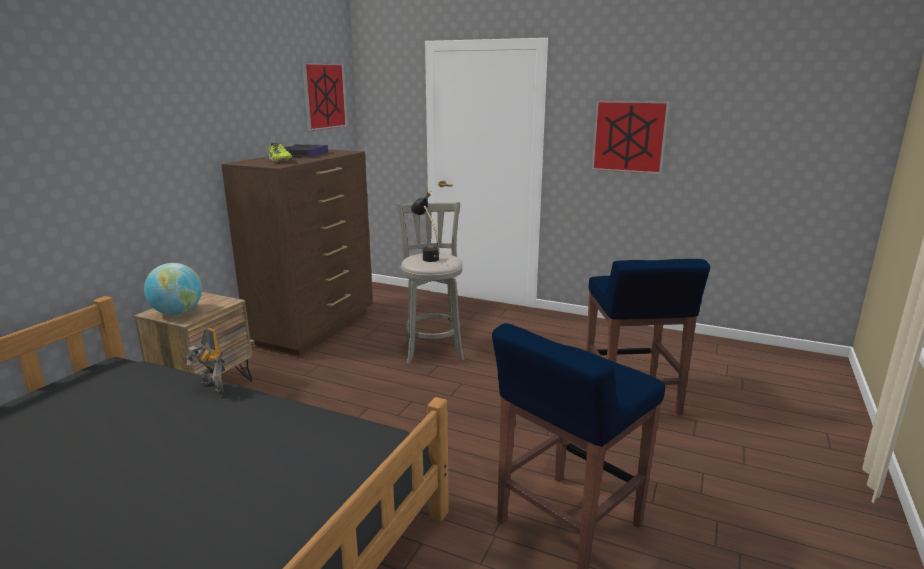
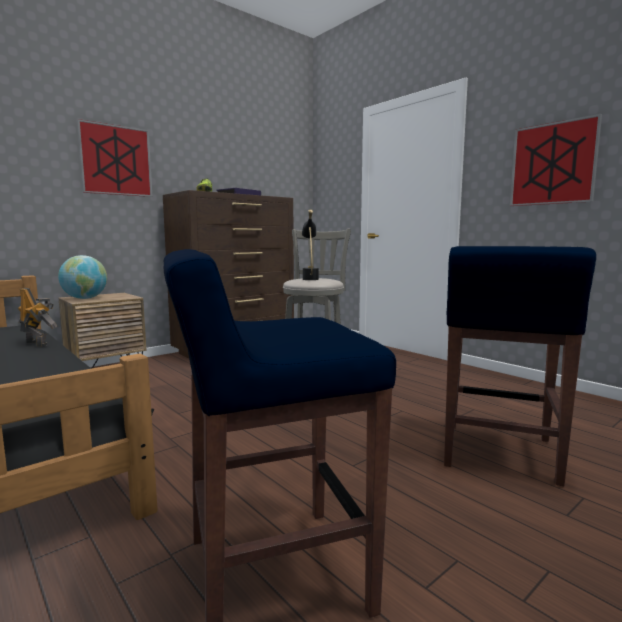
camera: 25 degrees right, 10 degrees down
toy robot [186,328,225,394] -> toy robot turned 150 degrees clockwise [18,288,57,347]
picture [302,63,348,131] -> picture moved to [77,119,153,197]

